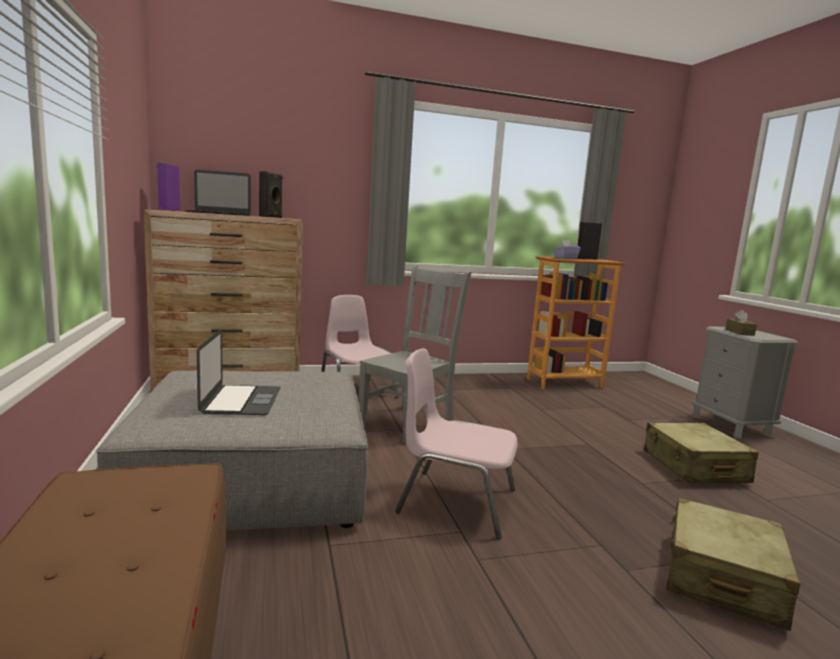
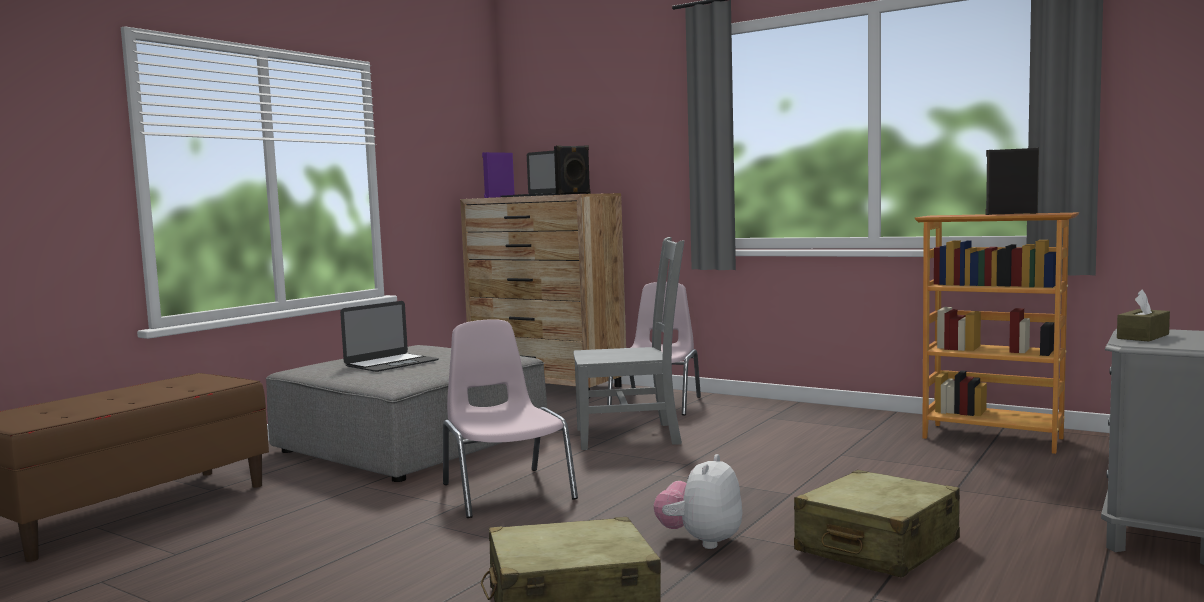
camera: 50 degrees right, 5 degrees down
purple tissue box [554,240,581,260] -> none
none -> plush toy [654,454,742,549]

